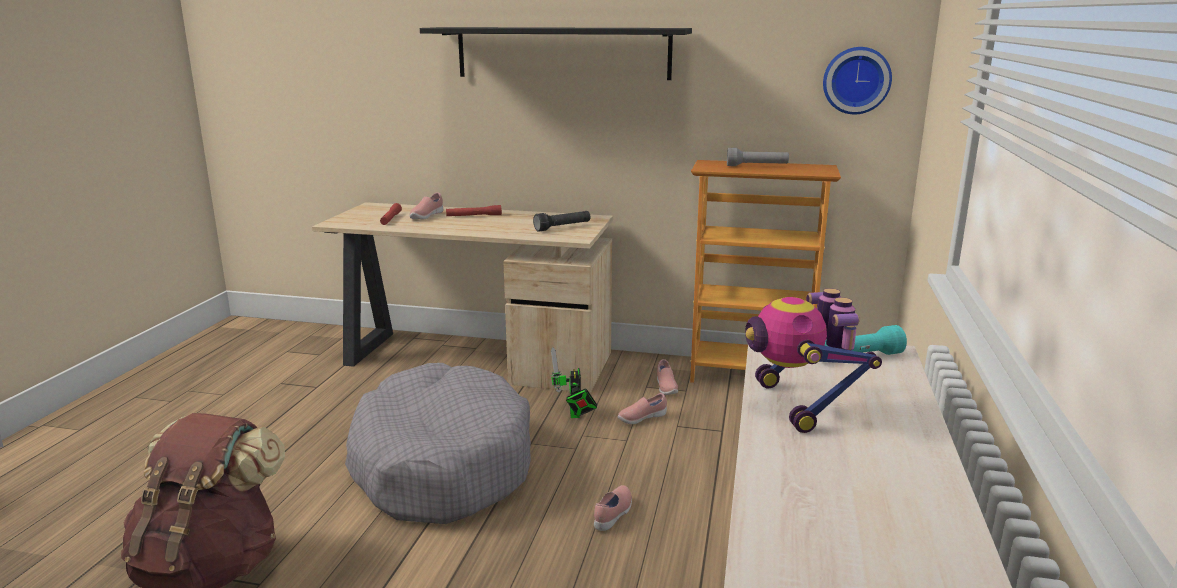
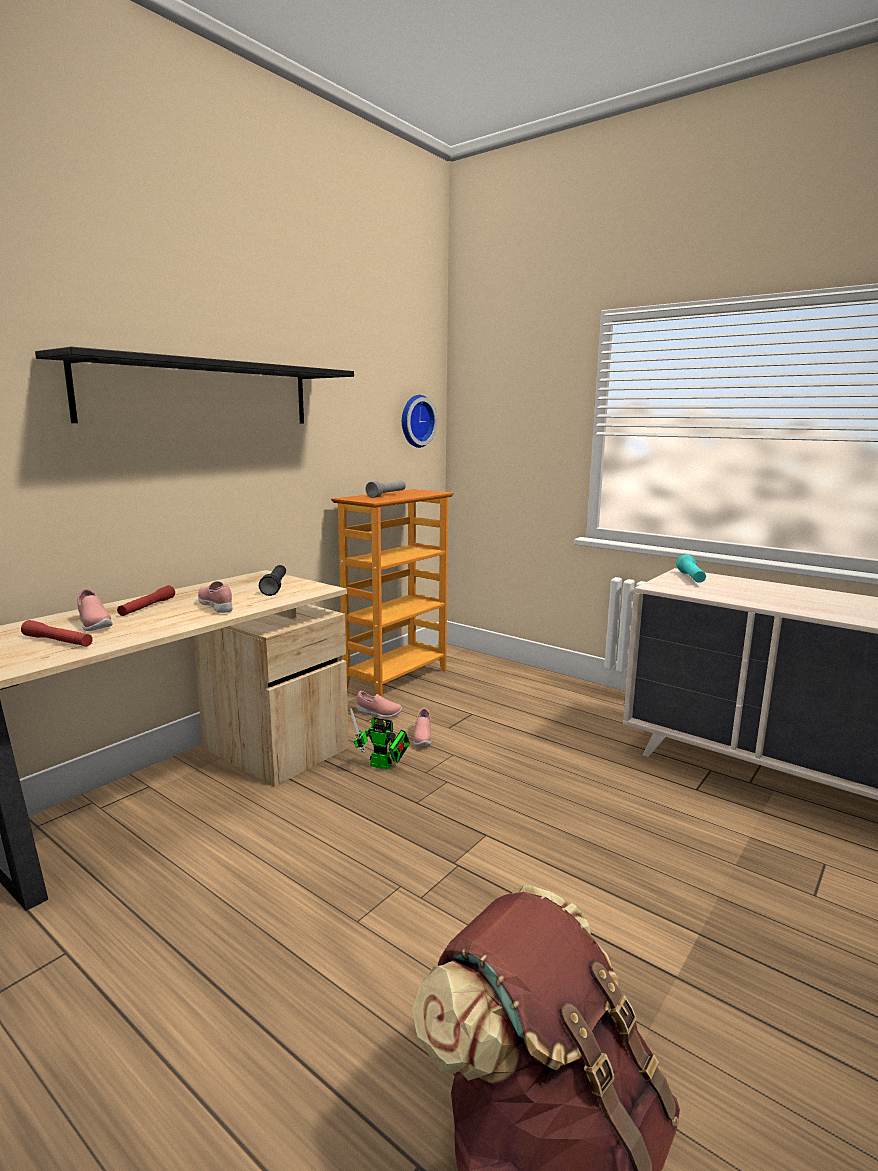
camera: 65 degrees left, 5 degrees down
grey dog bed [345,363,531,524] -> none
pink shoe [594,485,632,531] -> pink shoe moved to [198,581,232,613]
toy robot [745,288,882,433] -> none

